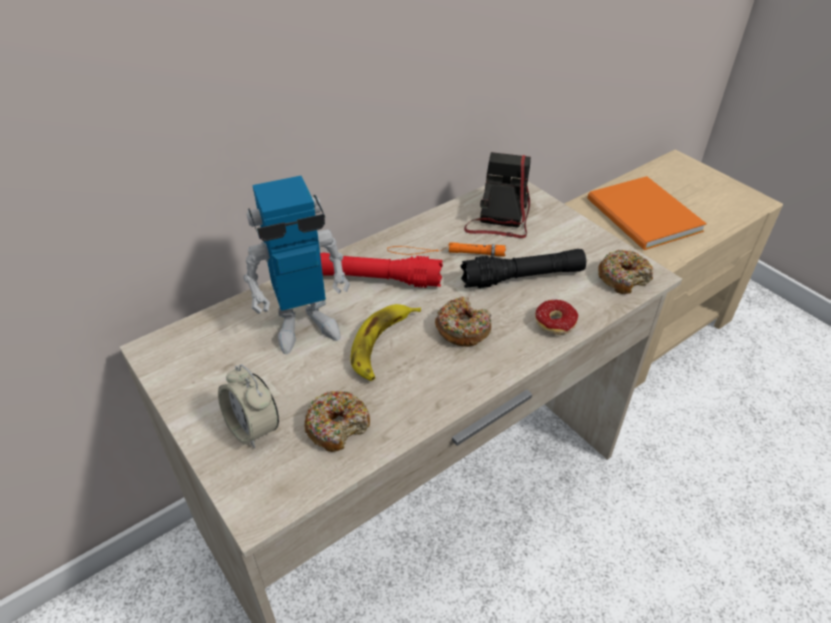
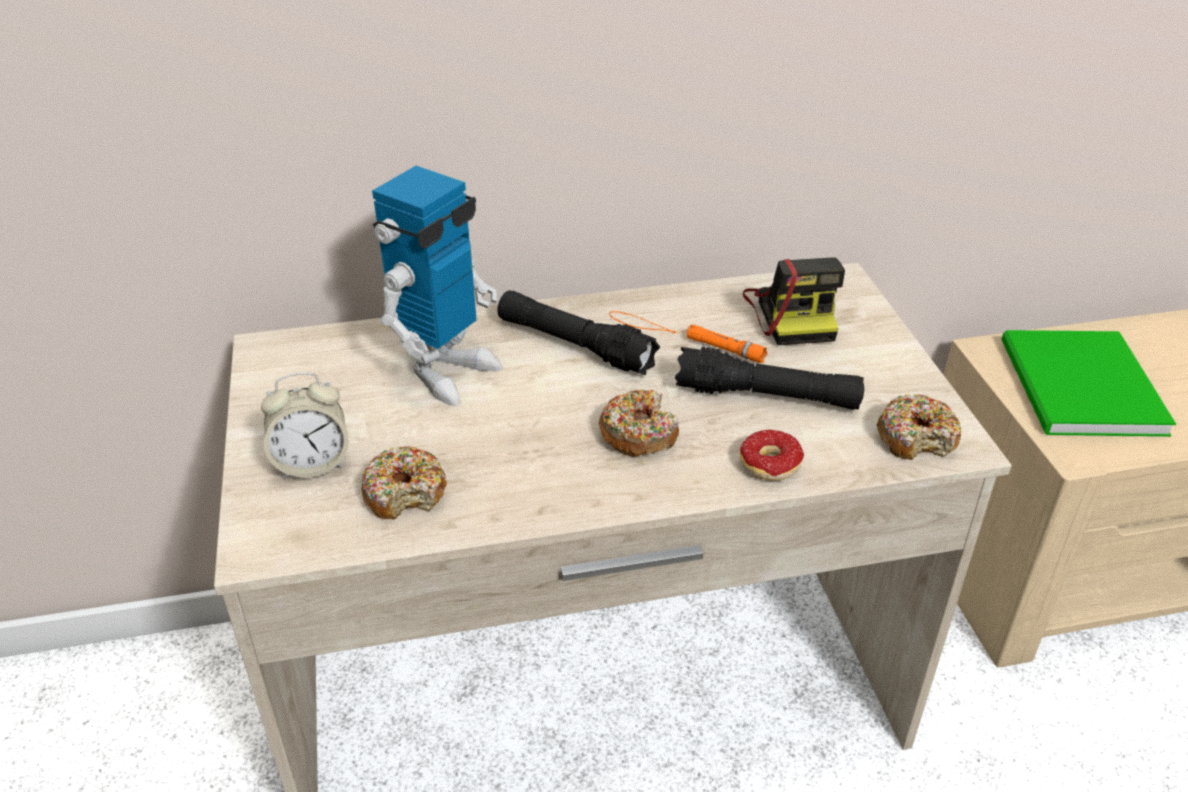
camera: 25 degrees right, 5 degrees down
alarm clock [218,364,279,449] -> alarm clock turned 90 degrees counterclockwise [261,372,349,479]
toy robot [243,176,350,354] -> toy robot turned 60 degrees counterclockwise [372,166,503,406]
red flashlight [320,253,443,288] -> black flashlight [497,290,660,375]
banana [351,304,421,381] -> none
camera [464,152,531,238] -> camera turned 135 degrees clockwise [743,257,845,345]
orange book [587,176,707,250] -> green book [1001,330,1176,437]

